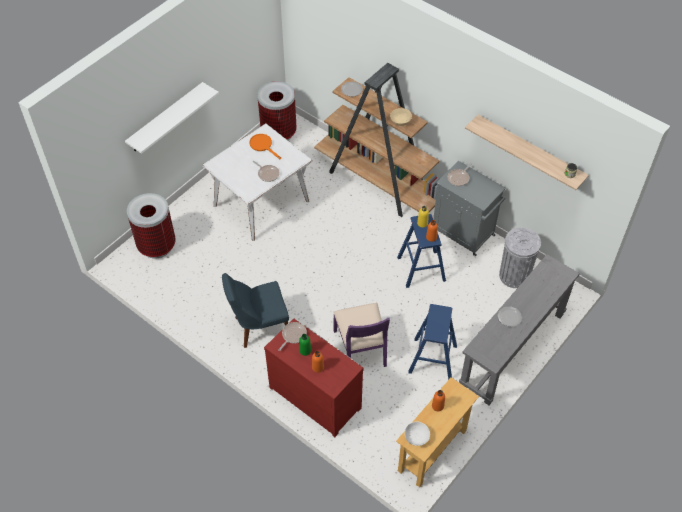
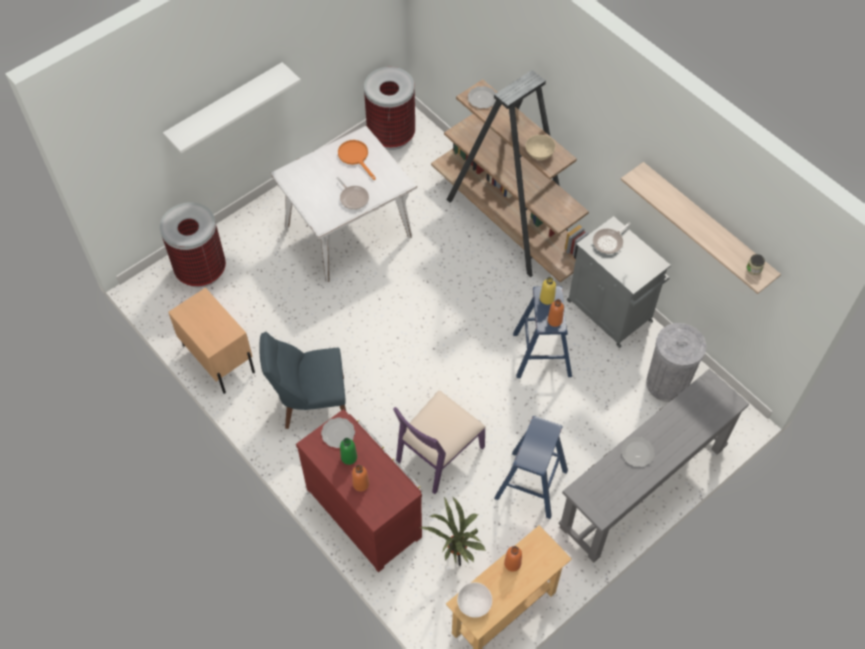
camera: 10 degrees right, 5 degrees up
frying pan [278,322,307,351] -> plate [321,417,355,448]
purple chair [333,303,390,367] -> purple chair turned 45 degrees clockwise [393,391,486,494]
none -> beige nightstand [168,288,255,394]
none -> potted plant [420,496,486,566]

